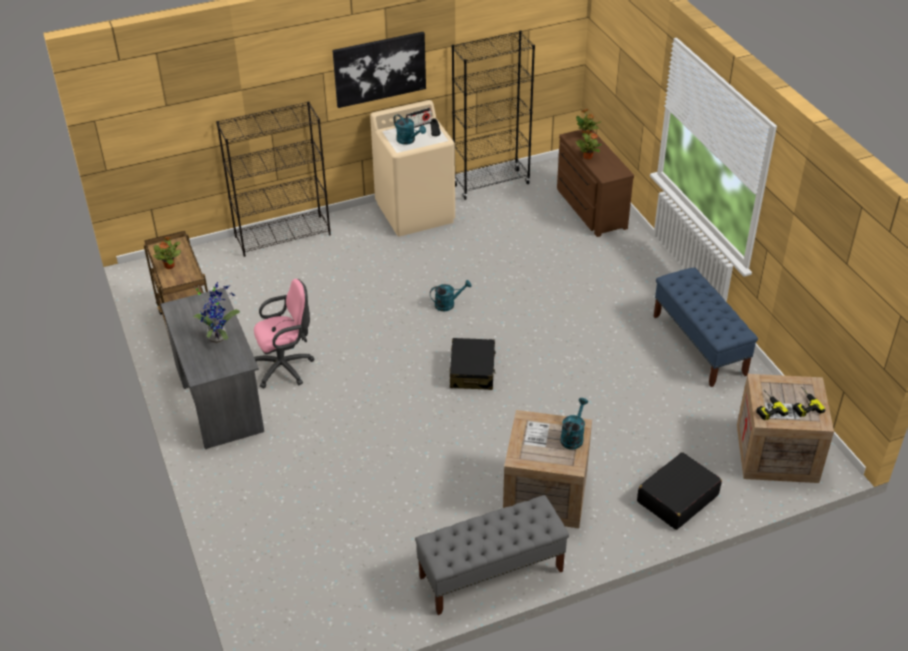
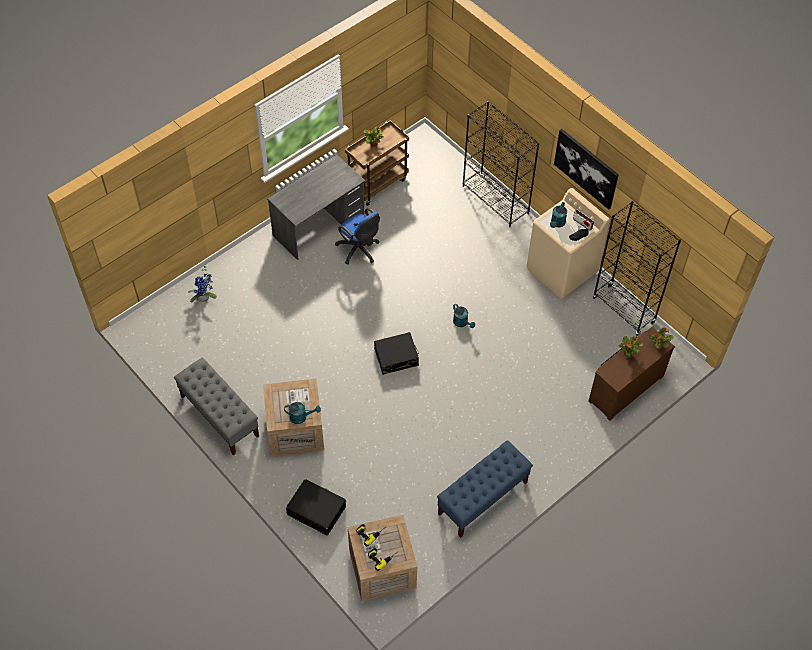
camera: 70 degrees right, 15 degrees up
potted plant [193,282,240,343] -> potted plant moved to [188,265,217,303]
pink office chair [254,279,315,389] -> blue office chair [335,208,380,264]

